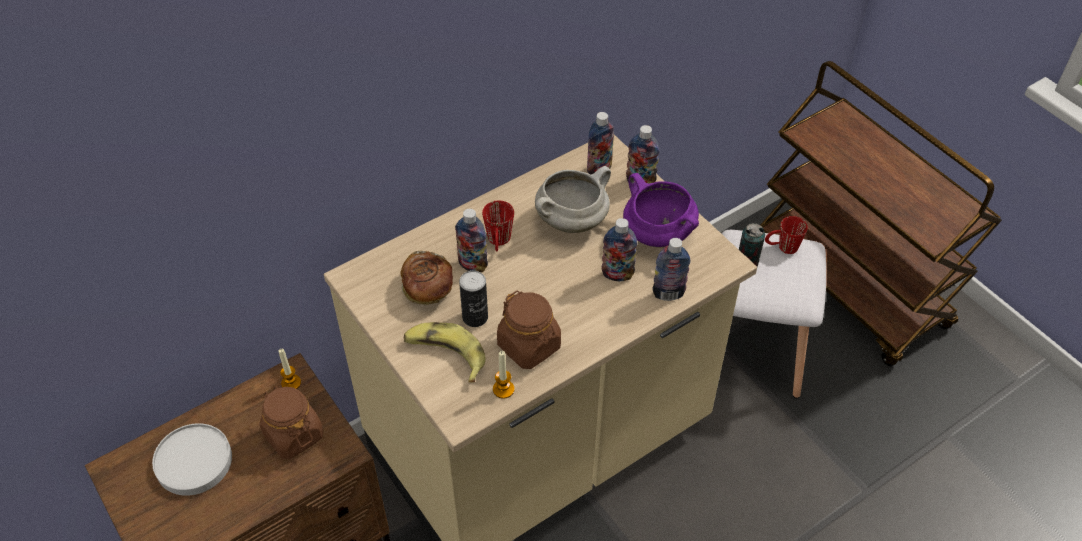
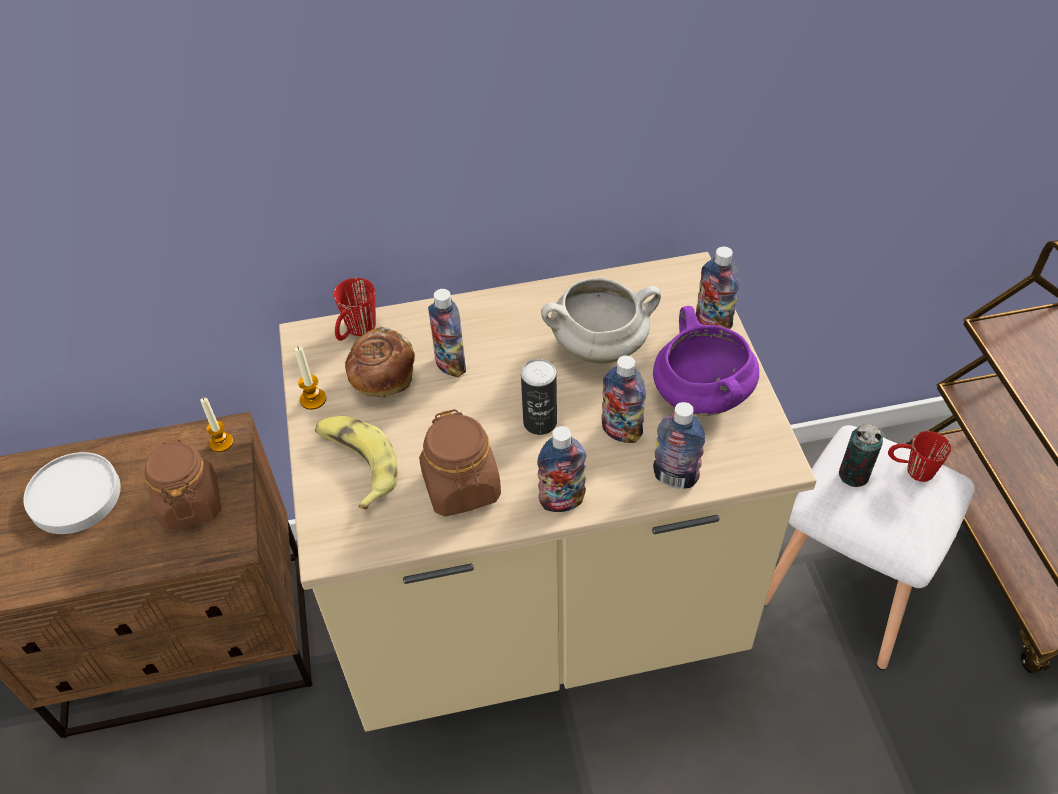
camera: 25 degrees right, 0 degrees up
can [459,270,488,327] -> can moved to [521,359,557,435]
red mug [482,200,514,252] -> red mug moved to [334,278,376,341]
candle [493,351,515,399] -> candle moved to [295,346,326,410]
bottle [587,112,614,174] -> bottle moved to [537,426,586,512]

